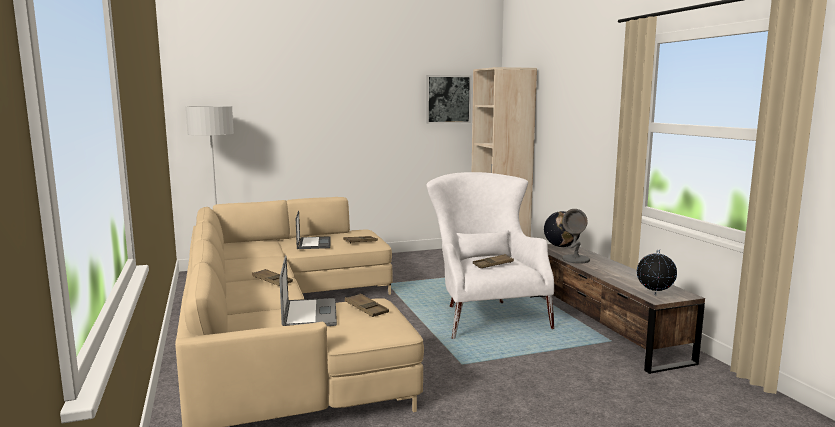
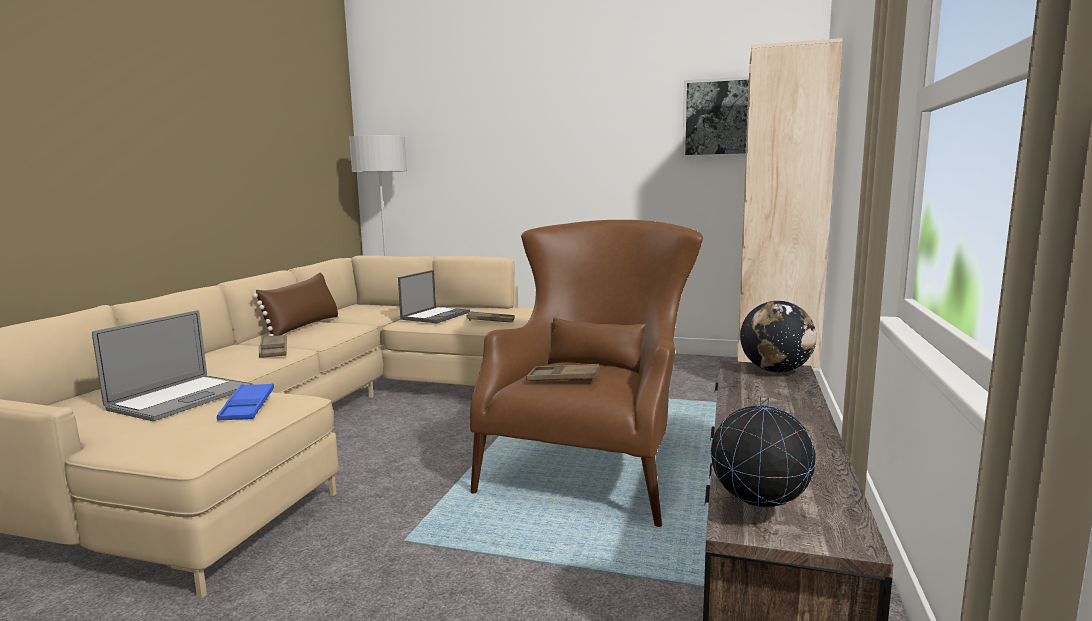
camera: 35 degrees right, 0 degrees up
brown tray [345,294,389,317] -> blue tray [217,383,274,421]
white armchair [426,172,555,339] -> brown armchair [470,220,703,527]
grey table lamp [562,209,590,264] -> none
none -> brown pillow [252,273,338,336]

